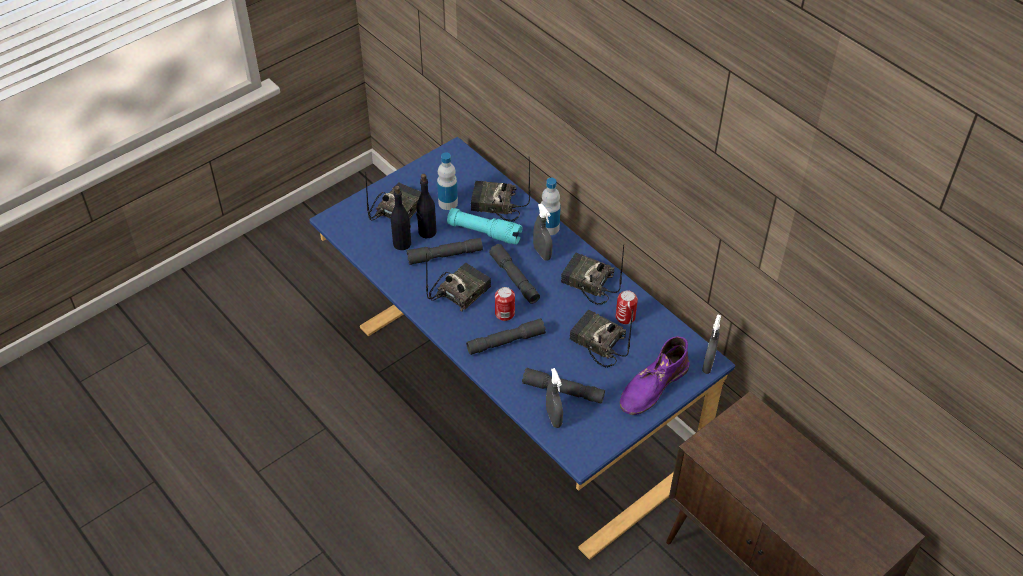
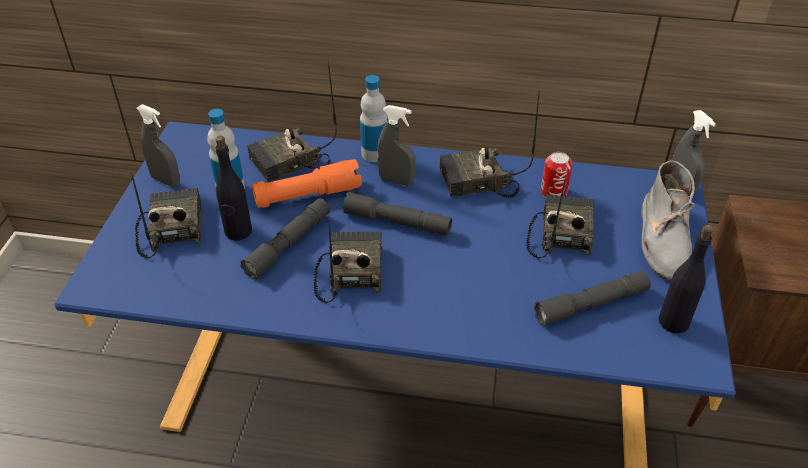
camera: 40 degrees left, 5 degrees down
black bottle [391,186,411,250] -> black bottle moved to [658,225,713,333]
turquoise flashlight [447,208,522,244] -> orange flashlight [252,159,362,208]
grey flashlight [466,318,546,355] -> none
can [495,287,515,321] -> none
grey spray bottle [546,368,563,428] -> grey spray bottle moved to [137,104,180,187]
radio [570,309,633,368] -> radio turned 105 degrees clockwise [527,175,594,258]
purple boot [620,336,690,415] -> grey boot [641,160,695,281]

